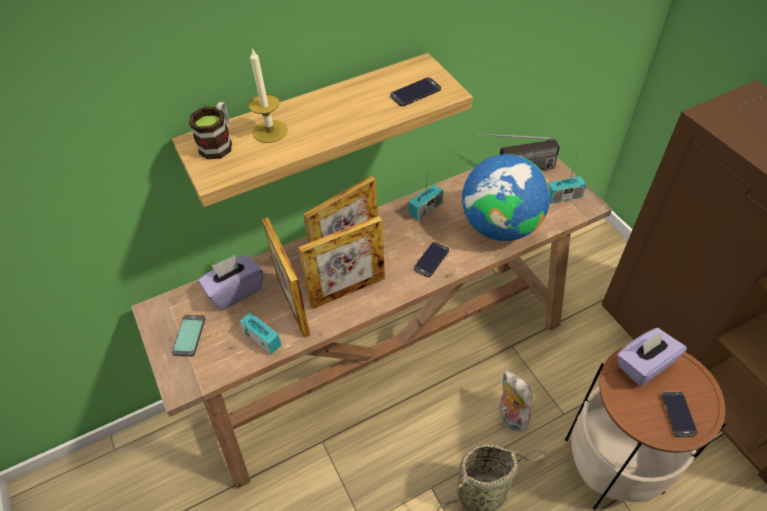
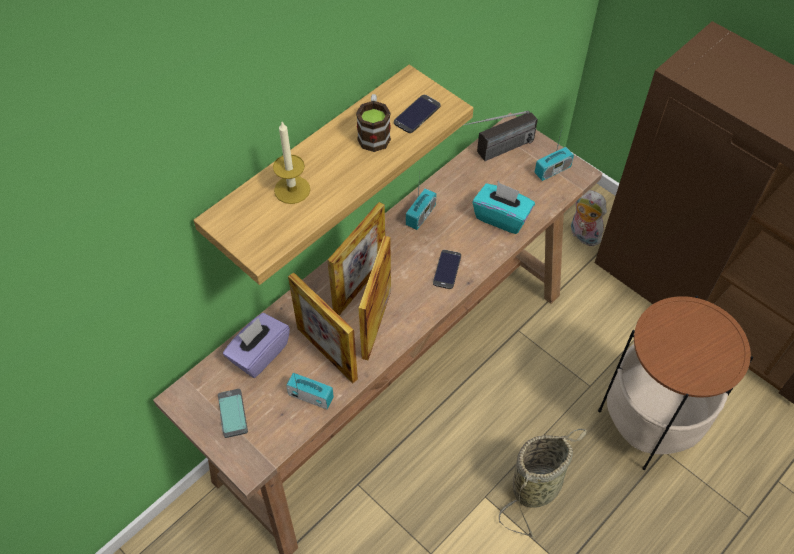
camera: 20 degrees left, 5 degrees up
mug [189,102,232,160] -> mug moved to [356,94,391,152]
picture frame [298,216,385,309] -> picture frame turned 150 degrees clockwise [358,236,391,360]
globe [462,154,550,241] -> turquoise tissue box [473,182,535,234]
plush toy [499,370,532,432] -> plush toy moved to [571,190,607,246]
purple tissue box [617,328,687,386] -> none
phone [662,391,698,437] -> none

